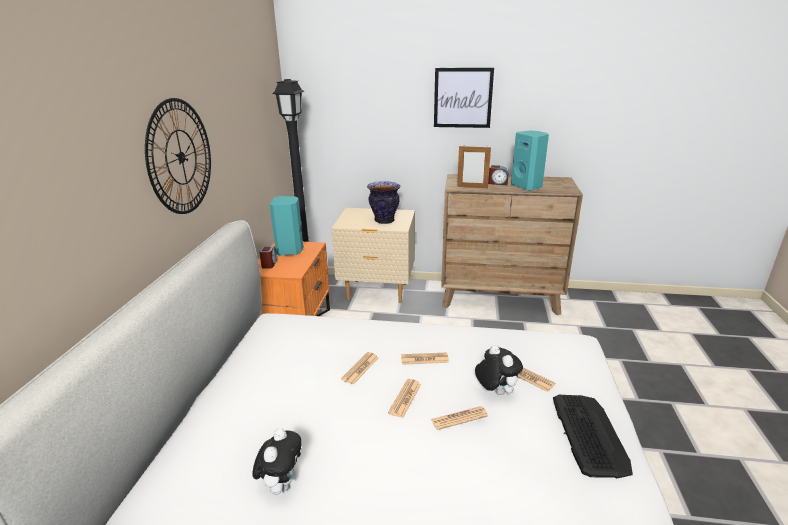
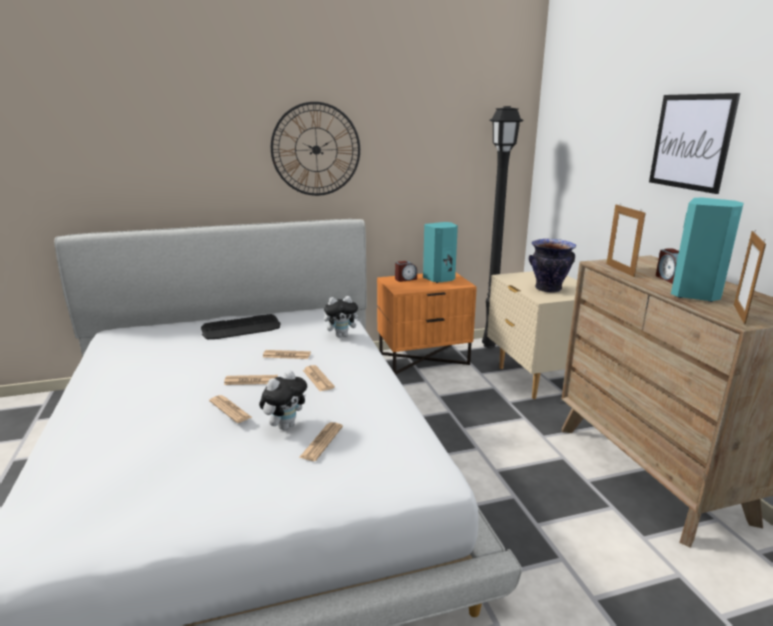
camera: 65 degrees right, 5 degrees down
plush toy [252,428,302,495] -> plush toy moved to [324,296,362,338]
keyboard [553,395,633,478] -> keyboard moved to [201,314,280,339]
none -> picture frame [734,230,766,325]

